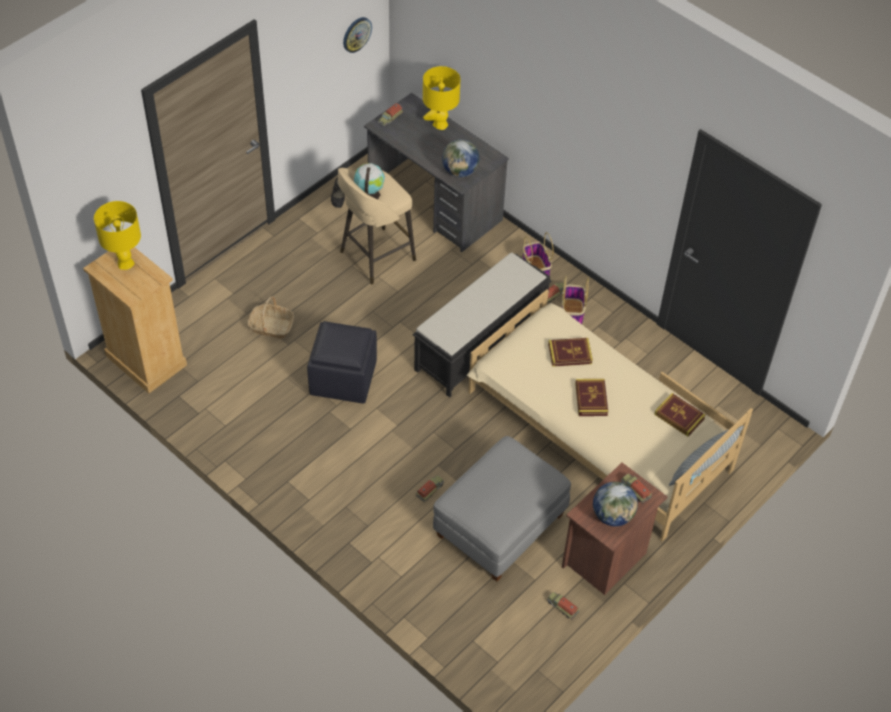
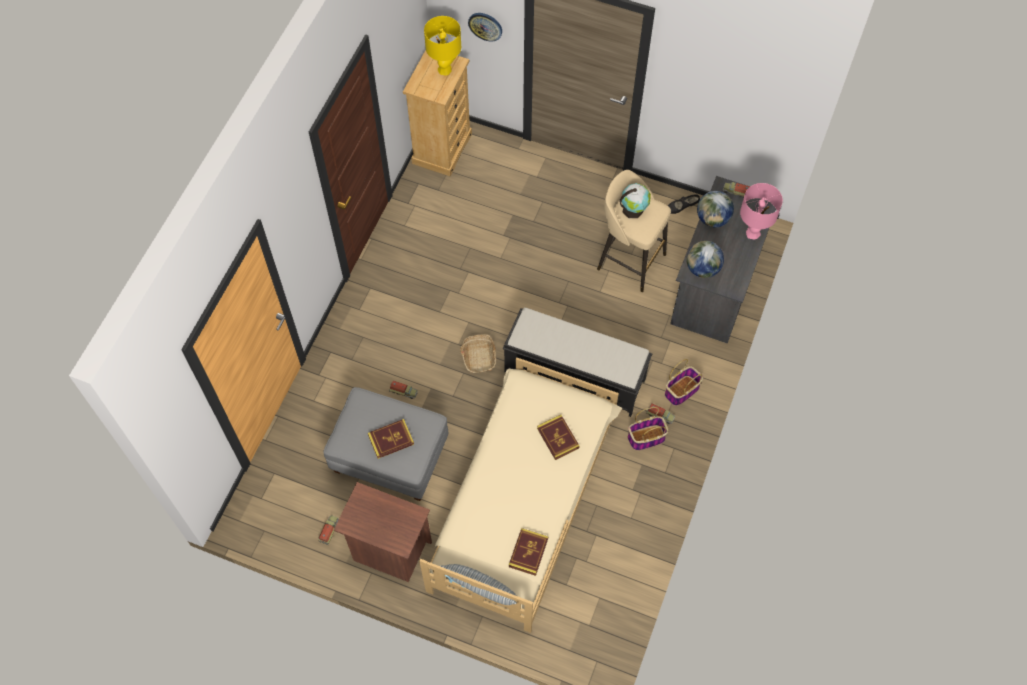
camera: 70 degrees right, 10 degrees up
basket [247,296,294,339] -> basket moved to [460,334,496,373]
black ottoman [307,321,377,404] -> none
wall clock [343,17,372,53] -> wall clock moved to [468,13,502,41]
yellow table lamp [423,66,460,130] -> pink table lamp [740,183,783,239]
book [575,379,608,416] -> book moved to [368,419,414,459]
globe [593,481,638,526] -> globe moved to [697,191,734,228]
toy truck [621,474,652,504] -> none

